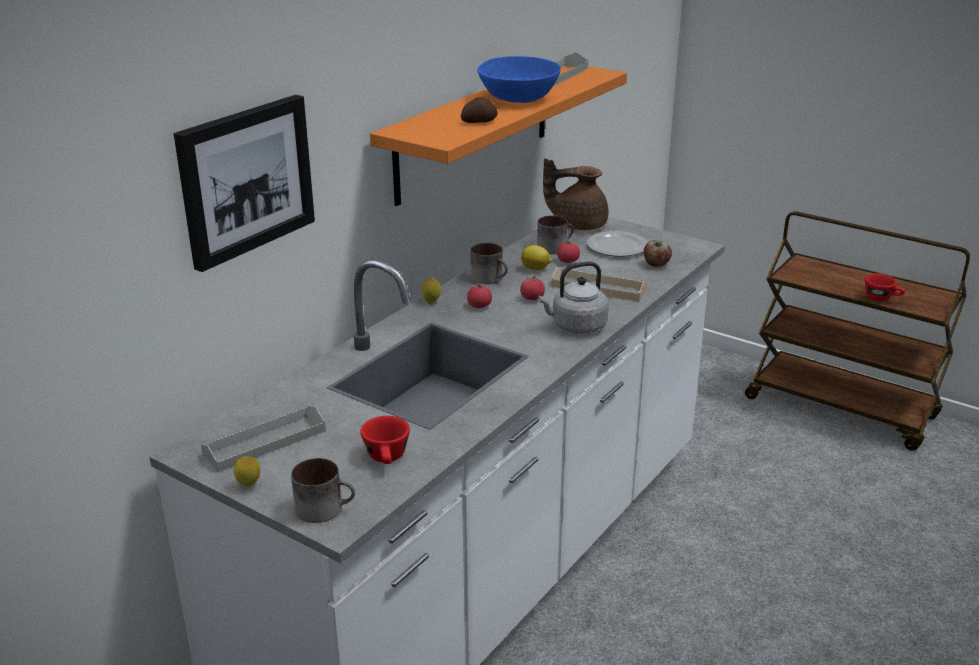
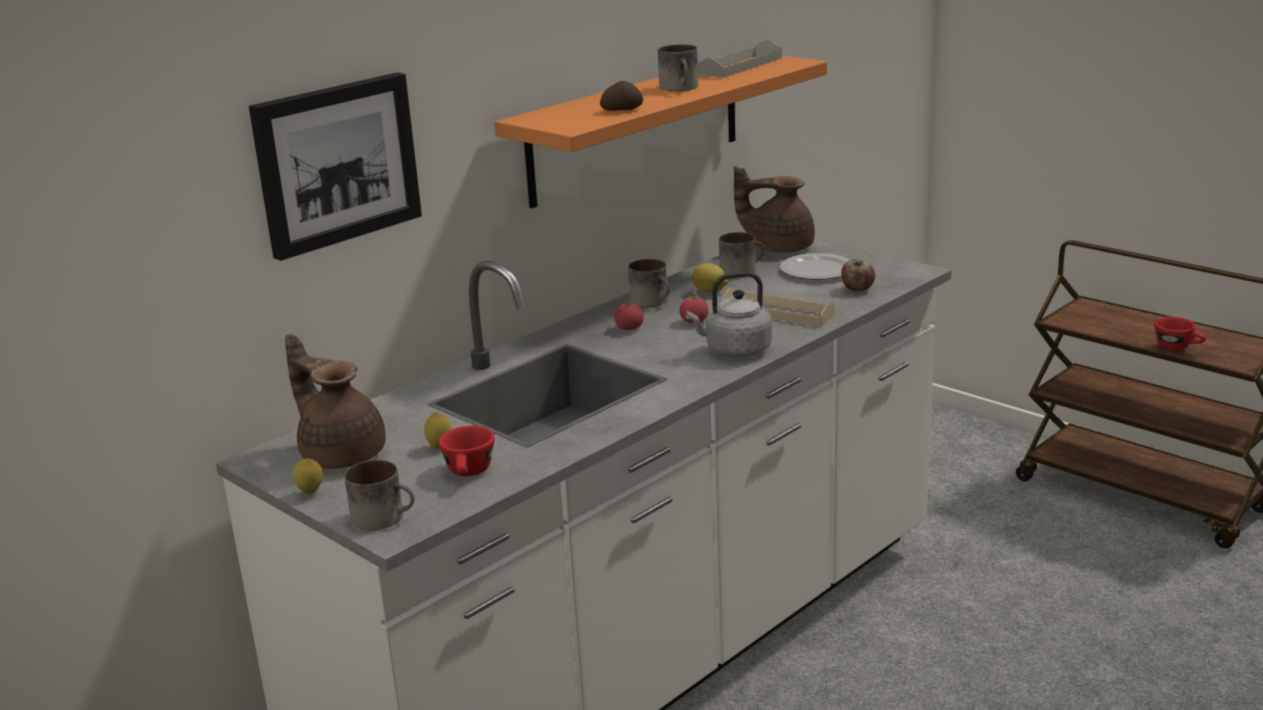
camera: 10 degrees right, 5 degrees down
grey tray [201,406,326,472] -> brown teapot [285,334,386,469]
lemon [422,277,441,303] -> lemon moved to [424,411,452,449]
blue bowl [477,56,561,103] -> mug [658,44,698,91]
tomato [557,239,580,263] -> none

